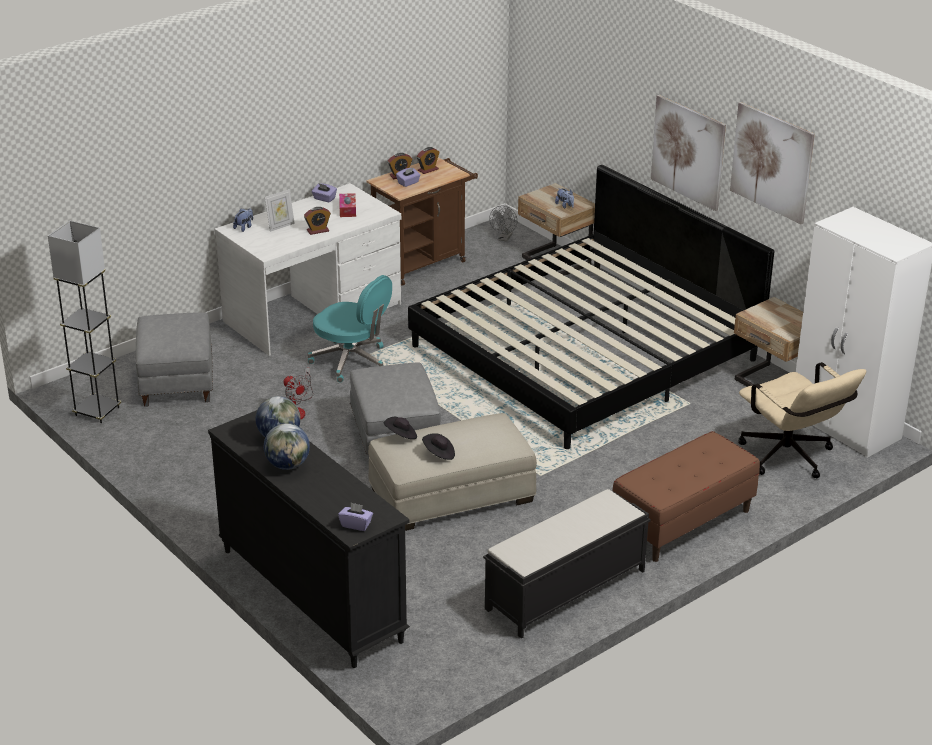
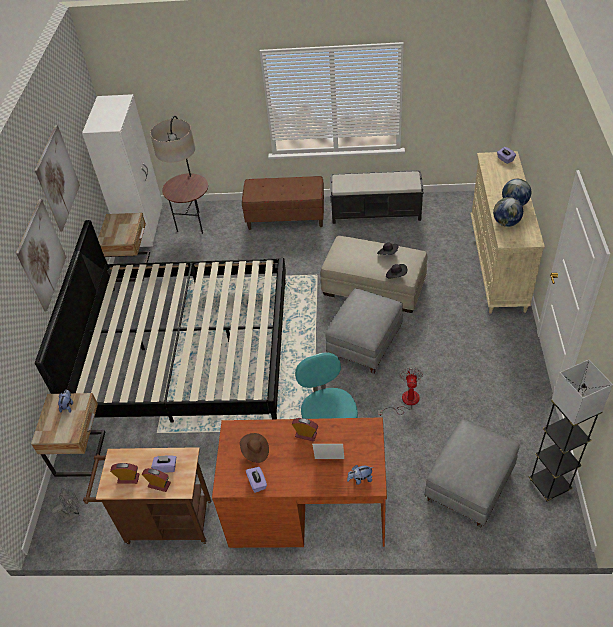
camera: 135 degrees left, 15 degrees up
black dresser [208,410,410,668] -> beige dresser [470,151,545,314]
white desk [214,183,401,356] -> brown desk [212,417,387,548]
tissue box [339,193,356,217] -> brown hat [240,433,269,463]
beige office chair [738,362,866,478] -> floor lamp [150,116,208,234]

